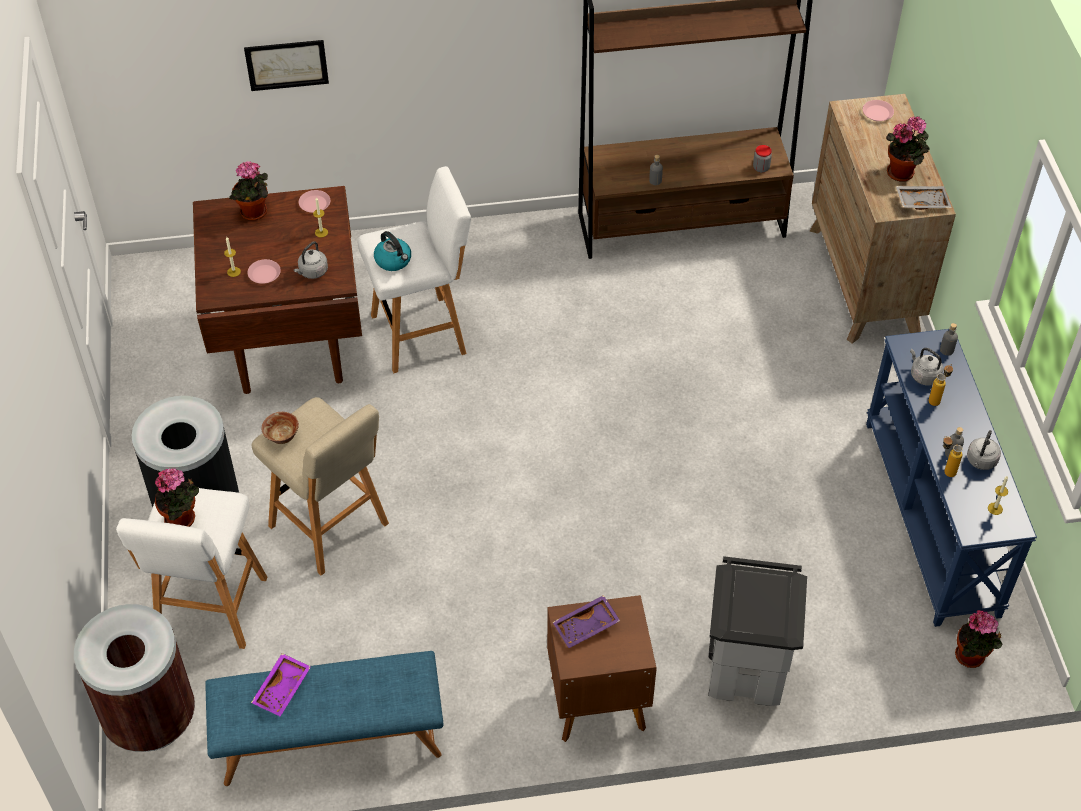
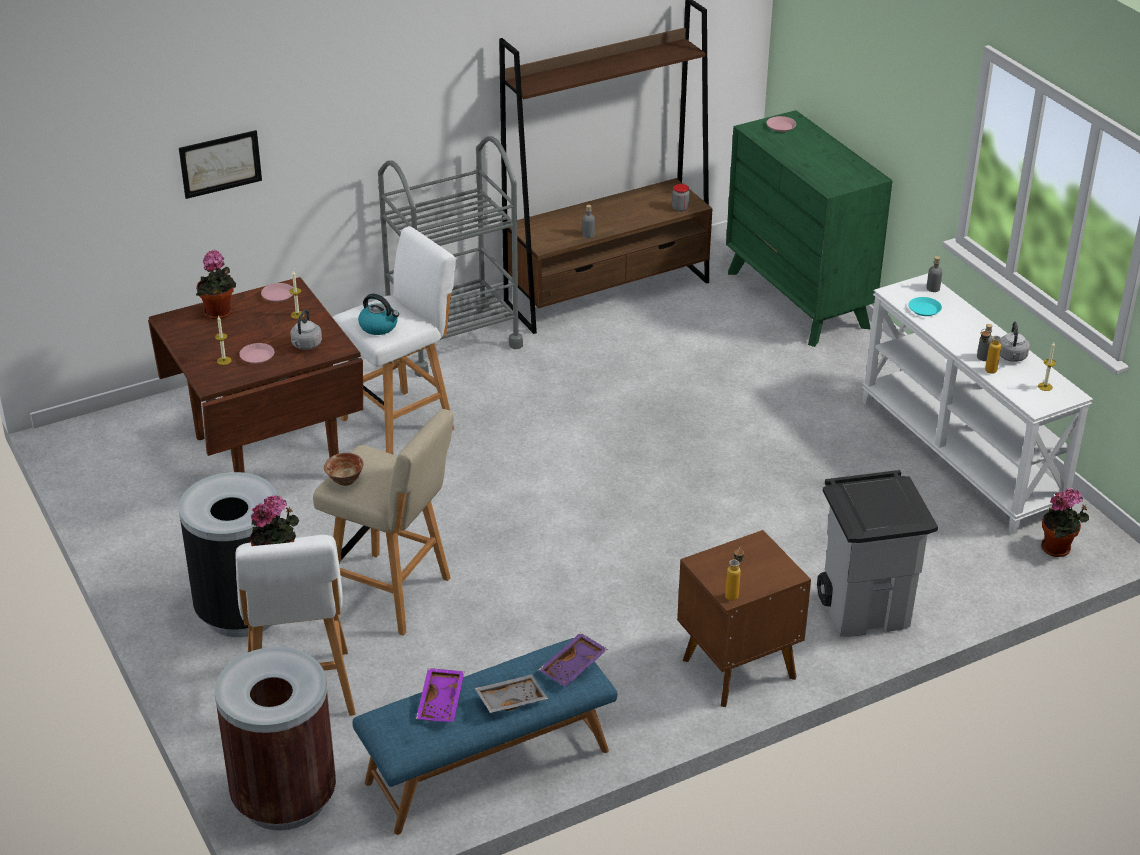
camera: 20 degrees left, 15 degrees down
purple tray [553,595,620,648] -> purple tray moved to [539,632,607,687]
brown dresser [810,94,956,344] -> green dresser [726,110,893,347]
blue console table [866,329,1037,627] -> white console table [862,273,1093,535]
potted plant [886,116,929,181] -> none
grey tray [896,186,952,210] -> grey tray moved to [475,674,548,713]
grey kettle [910,348,943,385] -> turquoise plate [908,297,942,316]
bottle [928,364,953,406] -> bottle moved to [725,546,744,601]
none -> grey cart [378,136,523,377]

